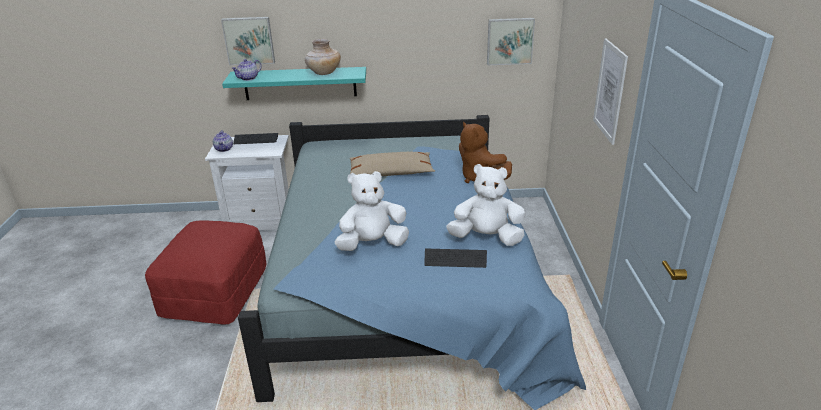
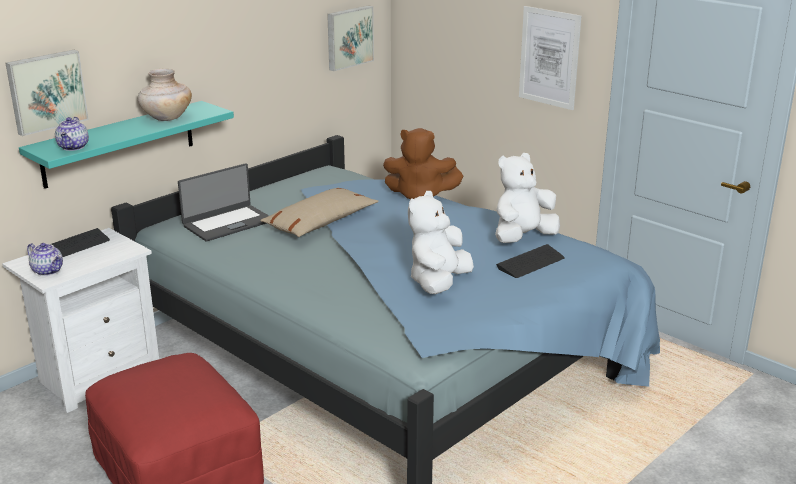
camera: 45 degrees left, 5 degrees down
none -> laptop [178,163,269,242]

